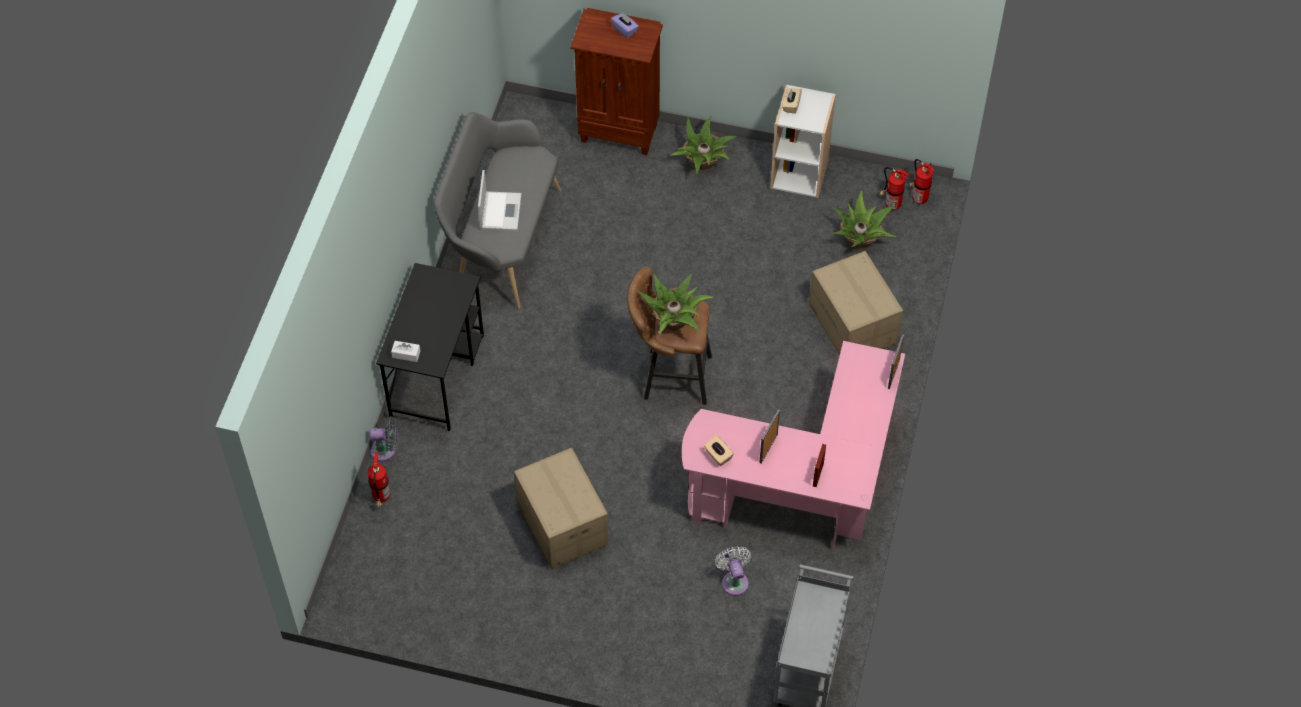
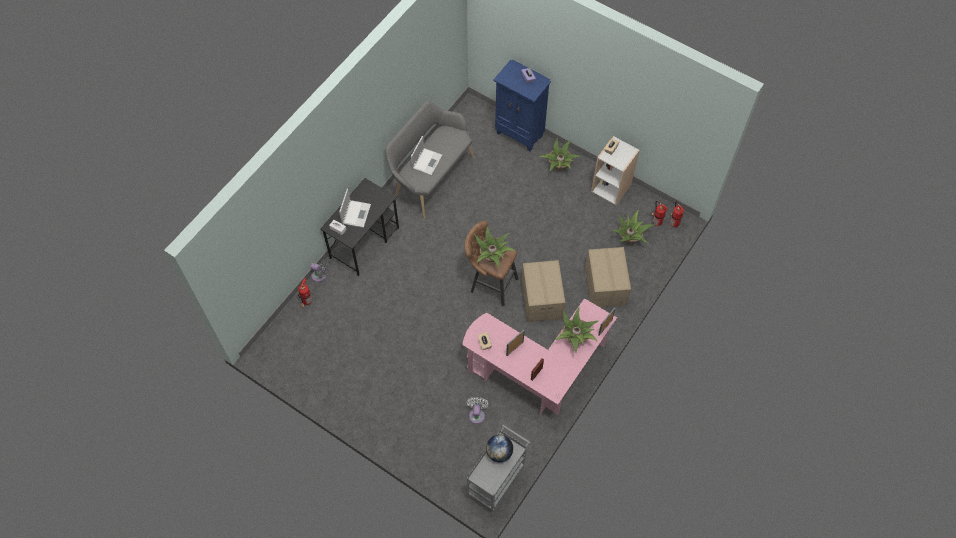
camera: 20 degrees right, 5 degrees up
cardboard box [514,448,609,569] -> cardboard box moved to [521,260,565,322]
brown cabinet [570,8,663,155] -> blue cabinet [493,60,551,151]
none -> laptop [339,189,371,228]
none -> globe [486,435,513,462]
none -> potted plant [555,307,598,353]

